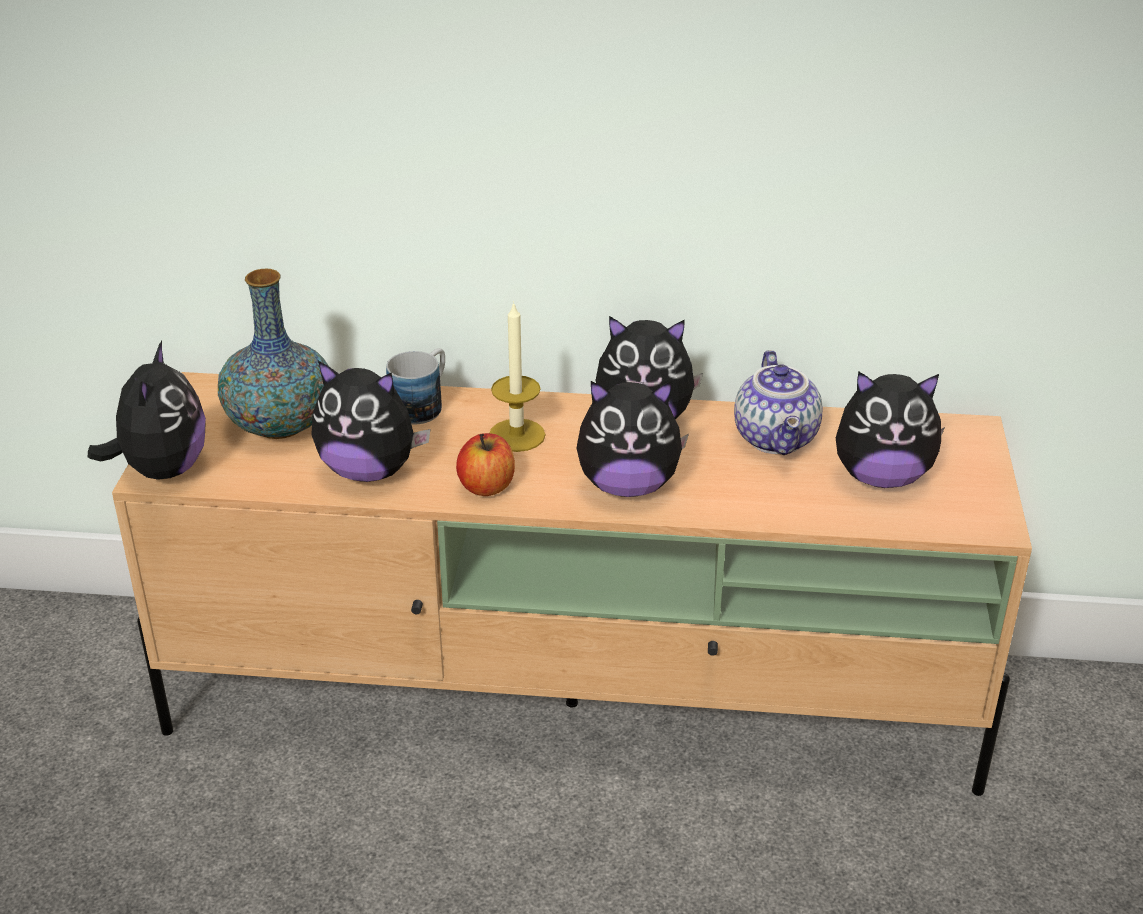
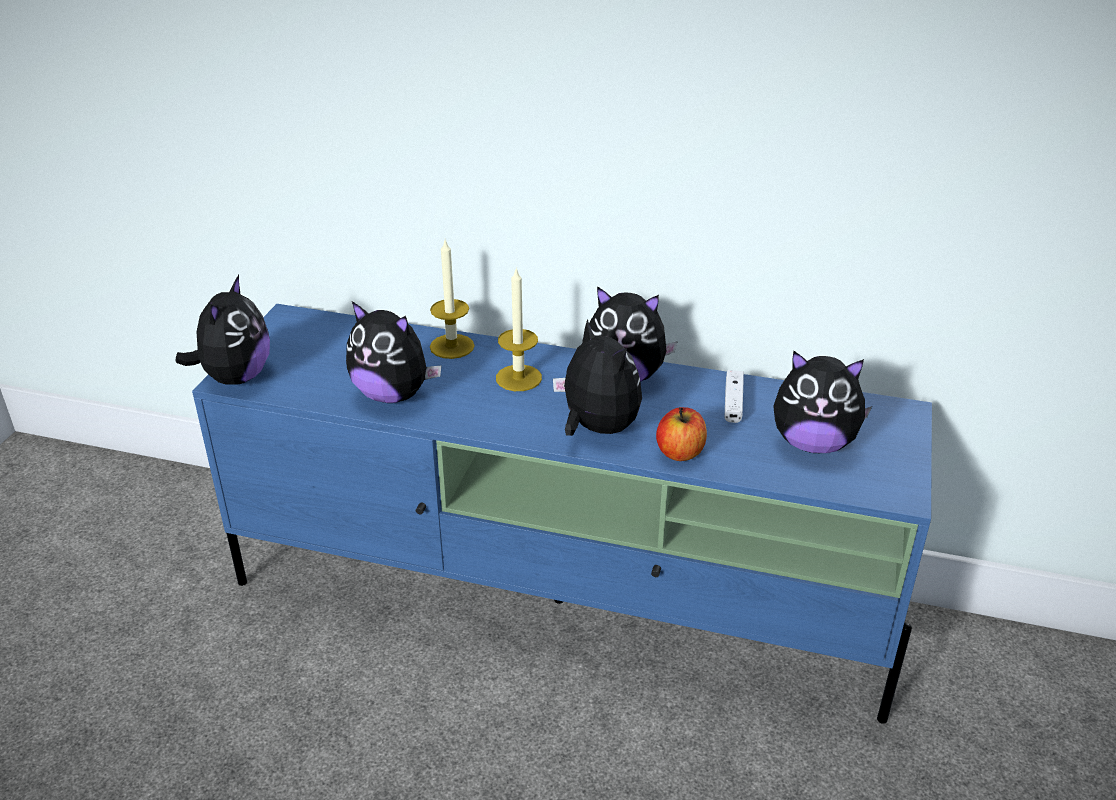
camera: 10 degrees right, 0 degrees up
beige tv stand [112,372,1032,796] -> blue tv stand [192,304,932,724]
vase [218,269,329,439] -> none
mug [386,348,445,425] -> candle [430,240,475,359]
apple [456,433,515,496] -> apple moved to [656,407,707,461]
plush toy [577,381,689,497] -> plush toy turned 135 degrees counterclockwise [553,319,642,436]
teapot [734,350,823,455] -> white game controller [724,370,744,423]

